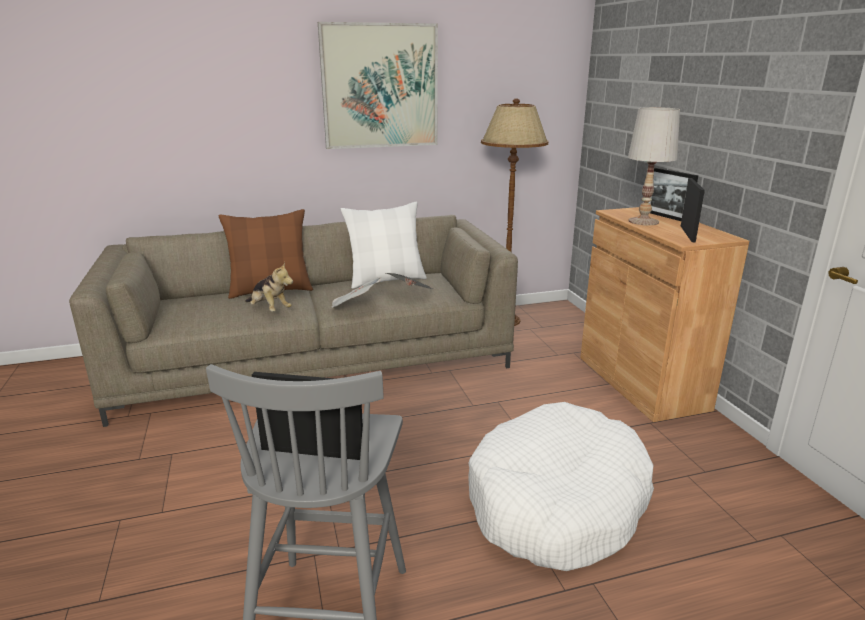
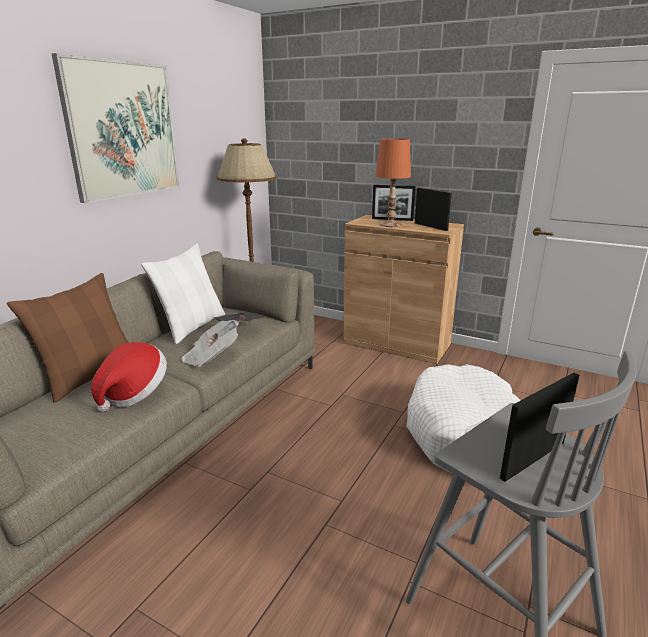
camera: 45 degrees left, 0 degrees up
plush toy [245,262,293,312] -> hat [91,342,167,412]
white table lamp [628,107,680,225] -> orange table lamp [376,138,411,227]

